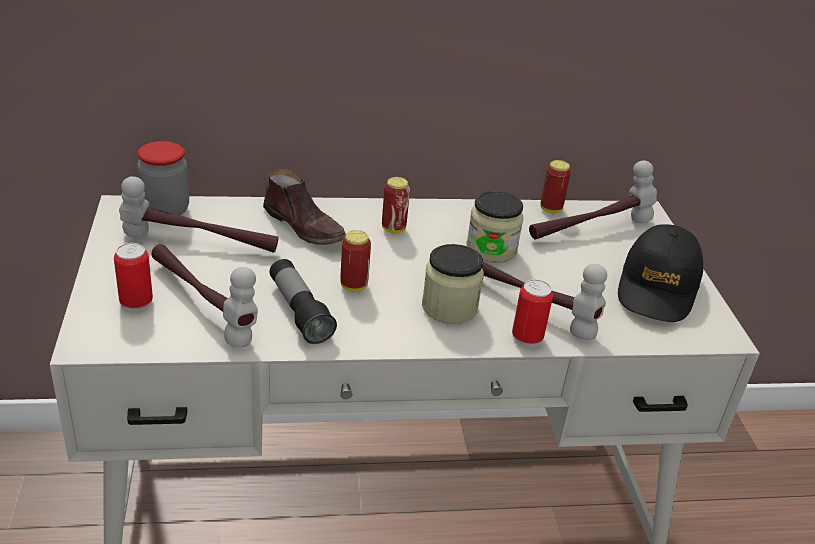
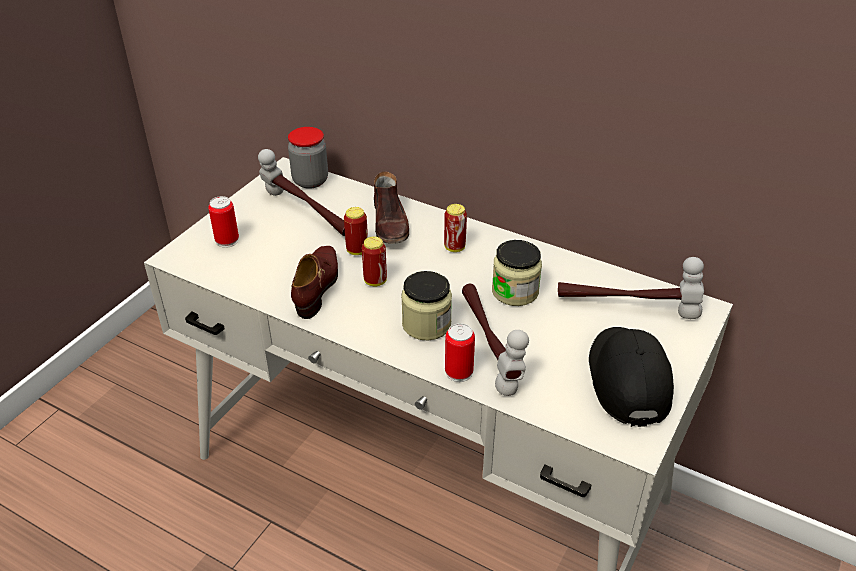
camera: 40 degrees right, 5 degrees up
hammer [151,244,258,348] -> none
flashlight [269,259,337,344] -> brown shoe [291,246,338,319]
can [540,160,571,213] -> can moved to [344,207,368,255]
black cap [618,224,703,322] -> black cap turned 120 degrees clockwise [589,327,674,427]

